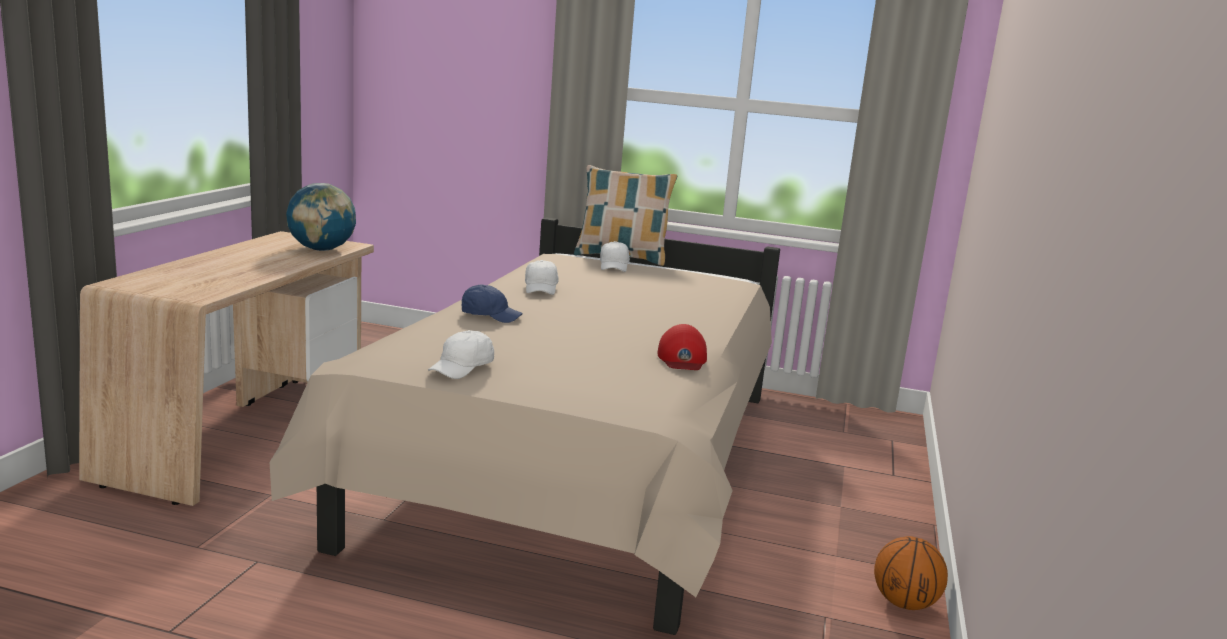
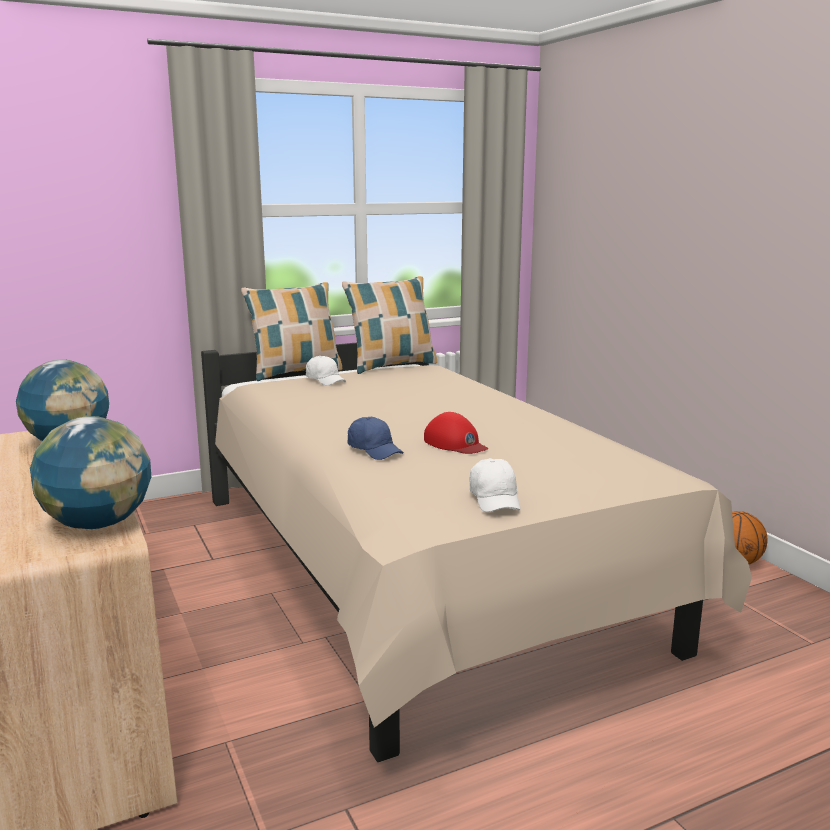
camera: 40 degrees left, 0 degrees up
blue cap [461,284,523,323] -> blue cap turned 75 degrees clockwise [347,417,403,460]
white cap [525,260,559,295] -> none
red cap [657,324,707,370] -> red cap moved to [424,412,488,454]
none -> globe [30,416,151,529]
none -> pillow [342,276,437,374]

